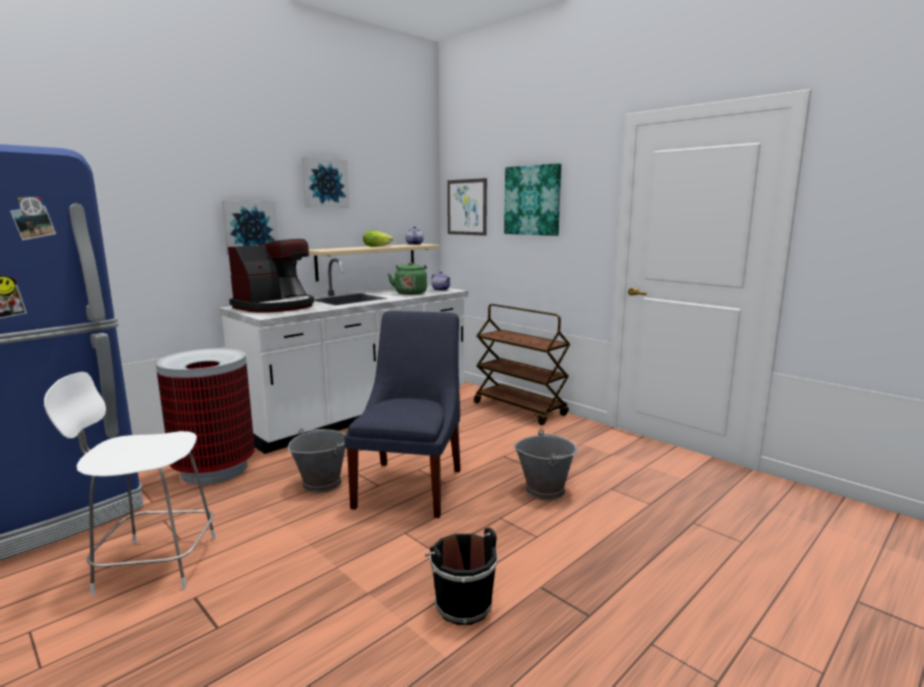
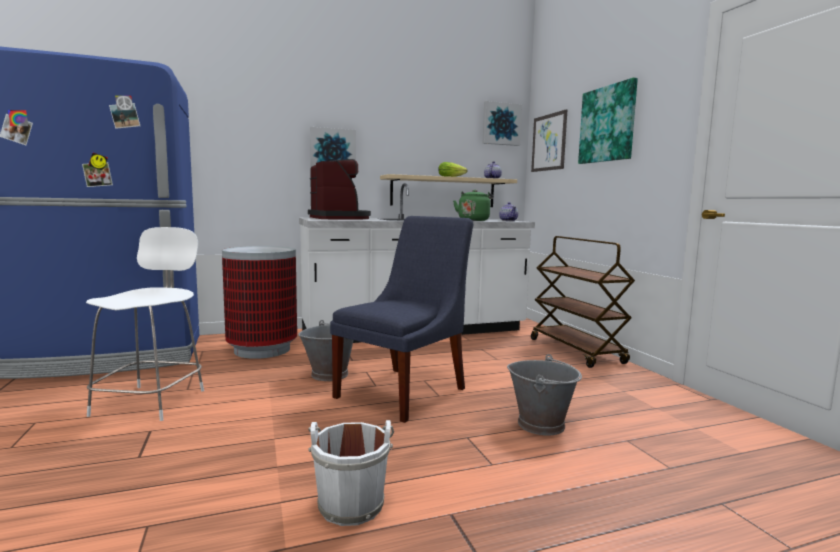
camera: 25 degrees right, 5 degrees down
white chair [44,372,216,595] -> white chair turned 75 degrees clockwise [86,227,204,421]
coffee machine [228,239,314,313] -> coffee machine turned 90 degrees counterclockwise [308,159,371,219]
picture [302,157,349,208] -> picture moved to [483,101,522,146]
black bucket [425,527,498,625] -> white bucket [308,420,394,526]

